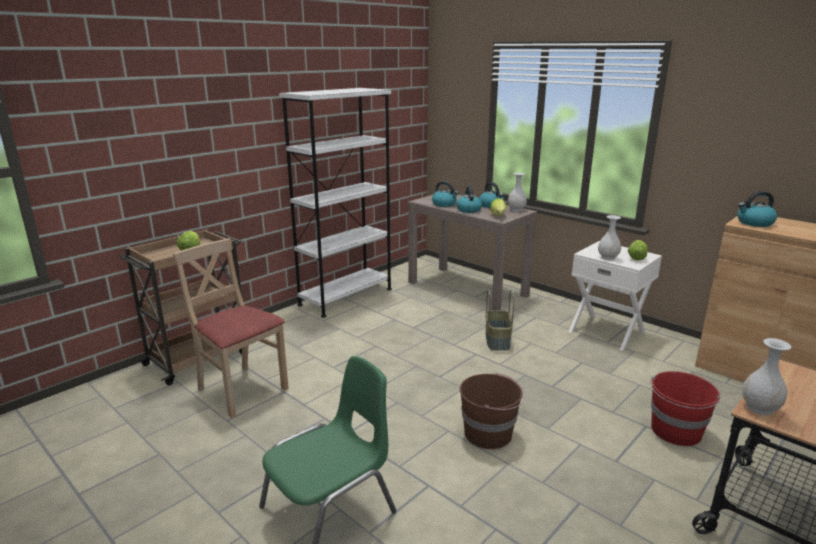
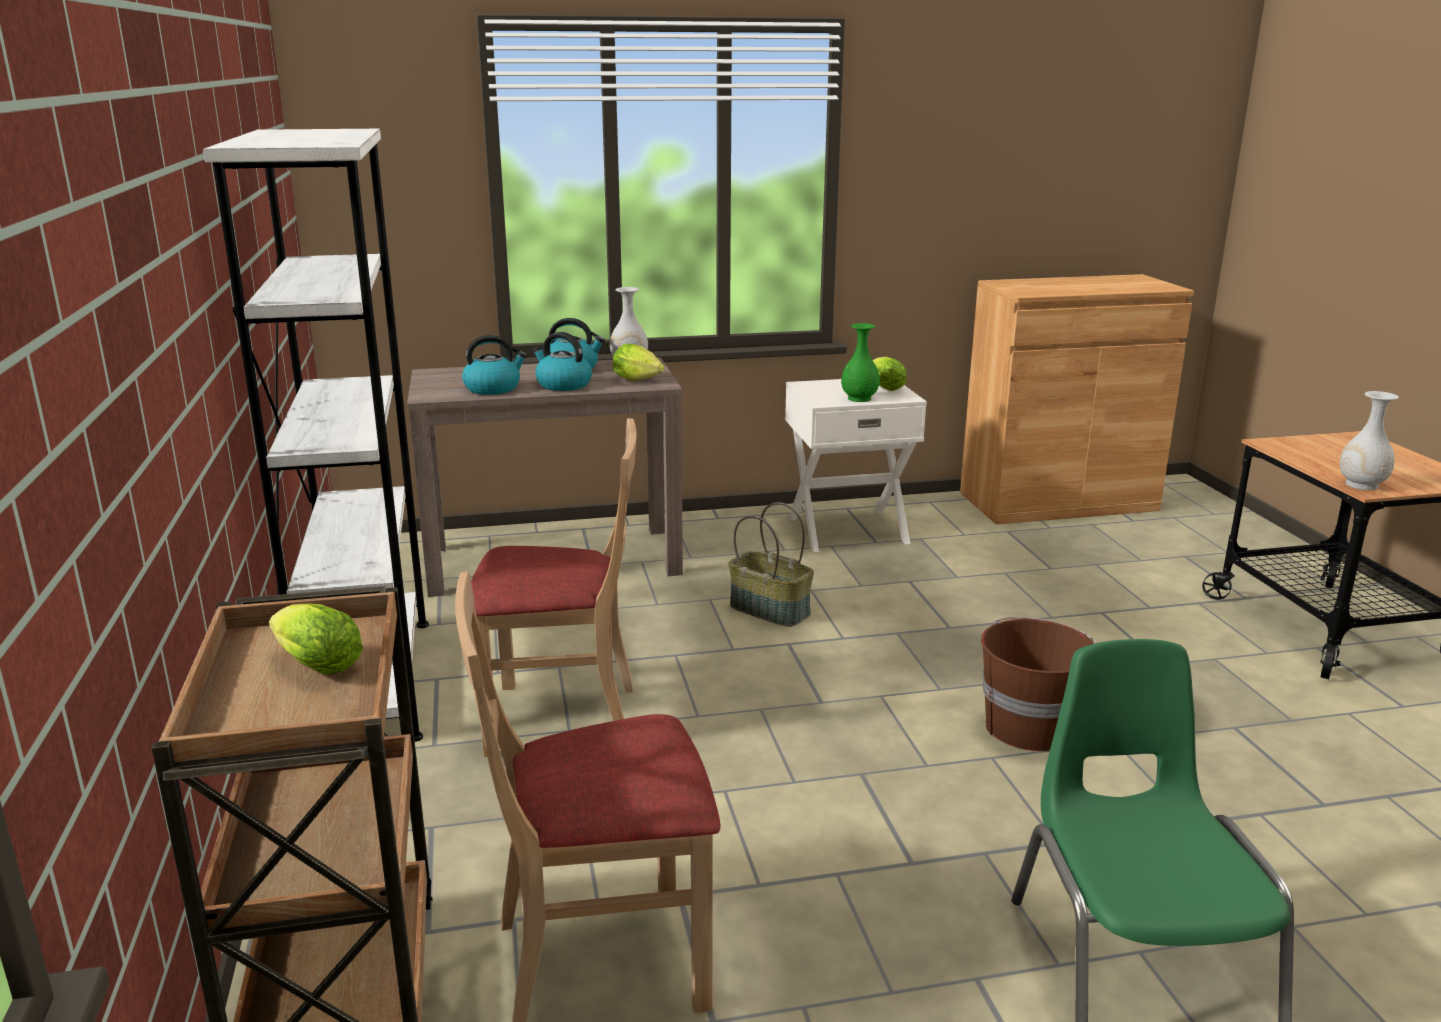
camera: 55 degrees left, 0 degrees up
white vase [598,215,621,260] -> green vase [841,323,880,402]
red bucket [650,371,720,446] -> none
kettle [737,191,777,227] -> none
none -> beige chair [471,418,637,757]

